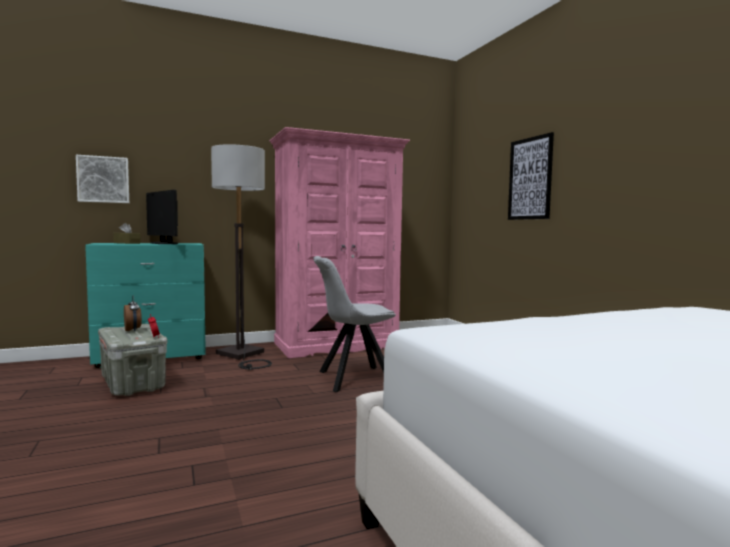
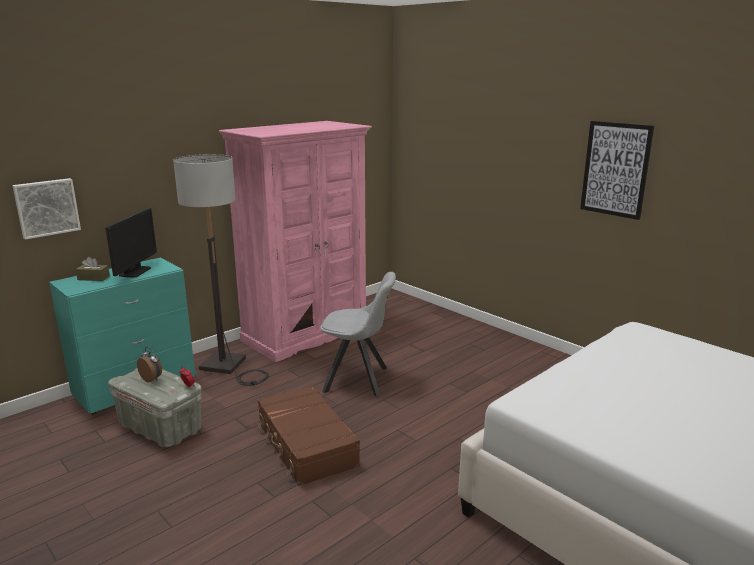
camera: 20 degrees left, 15 degrees up
monitor [146,190,178,244] -> monitor turned 105 degrees counterclockwise [106,208,157,277]
grey chair [313,256,396,392] -> grey chair turned 135 degrees counterclockwise [320,272,396,397]
picture [508,132,554,220] -> picture moved to [580,121,654,220]
none -> brown suitcase [258,385,360,486]

